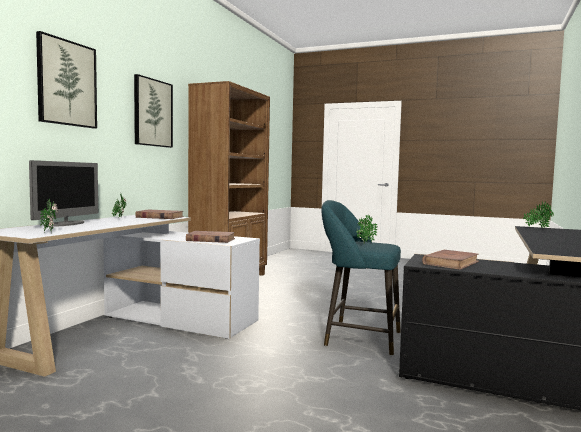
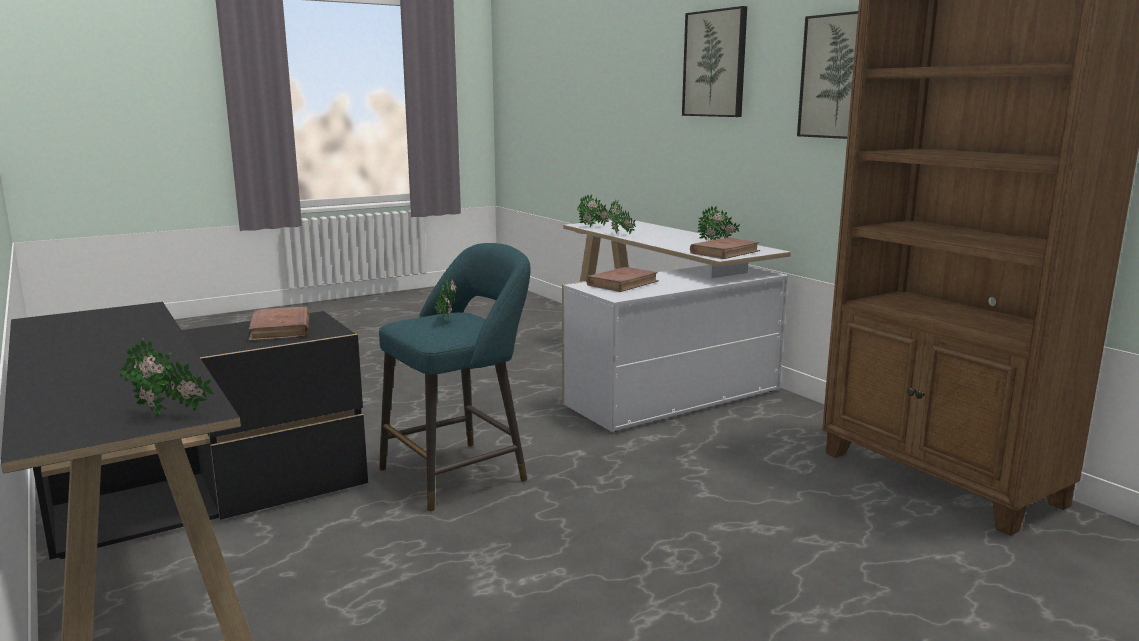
camera: 125 degrees right, 10 degrees up
monitor [29,160,99,227] -> none
none -> potted plant [607,200,636,234]

